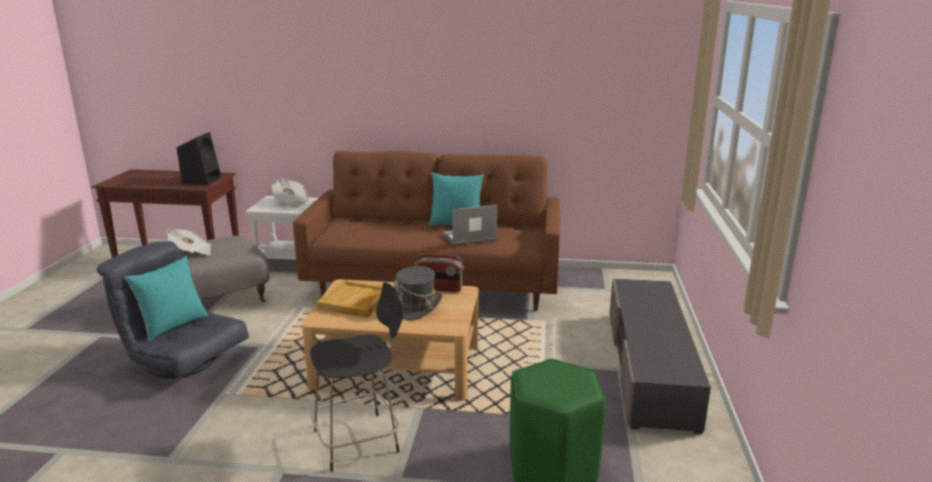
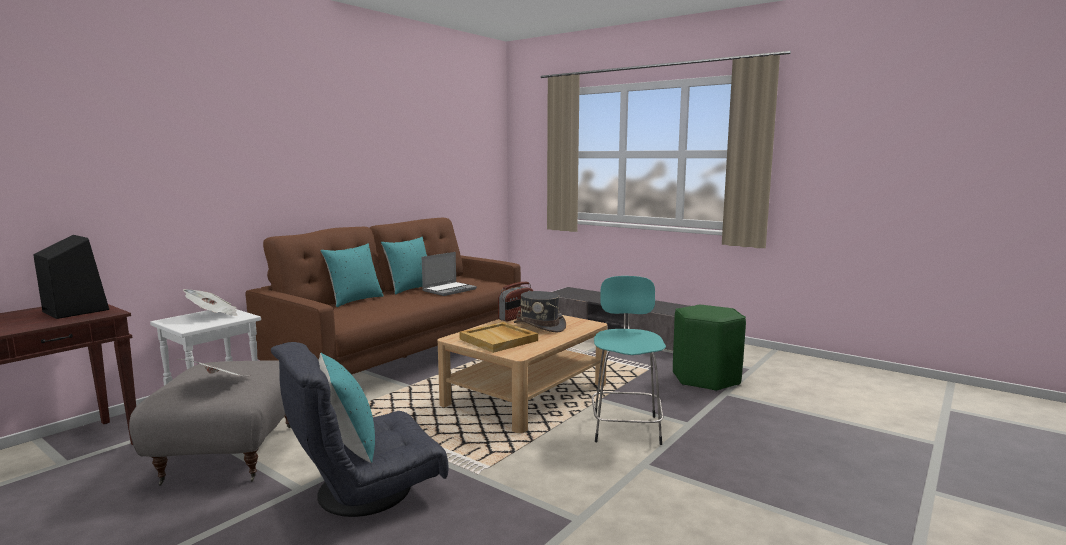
camera: 60 degrees left, 10 degrees down
black stool [310,282,403,472] -> turquoise stool [592,276,666,445]
laptop [443,205,497,245] -> laptop turned 150 degrees counterclockwise [422,252,477,296]
none -> turquoise pillow [320,243,384,307]

